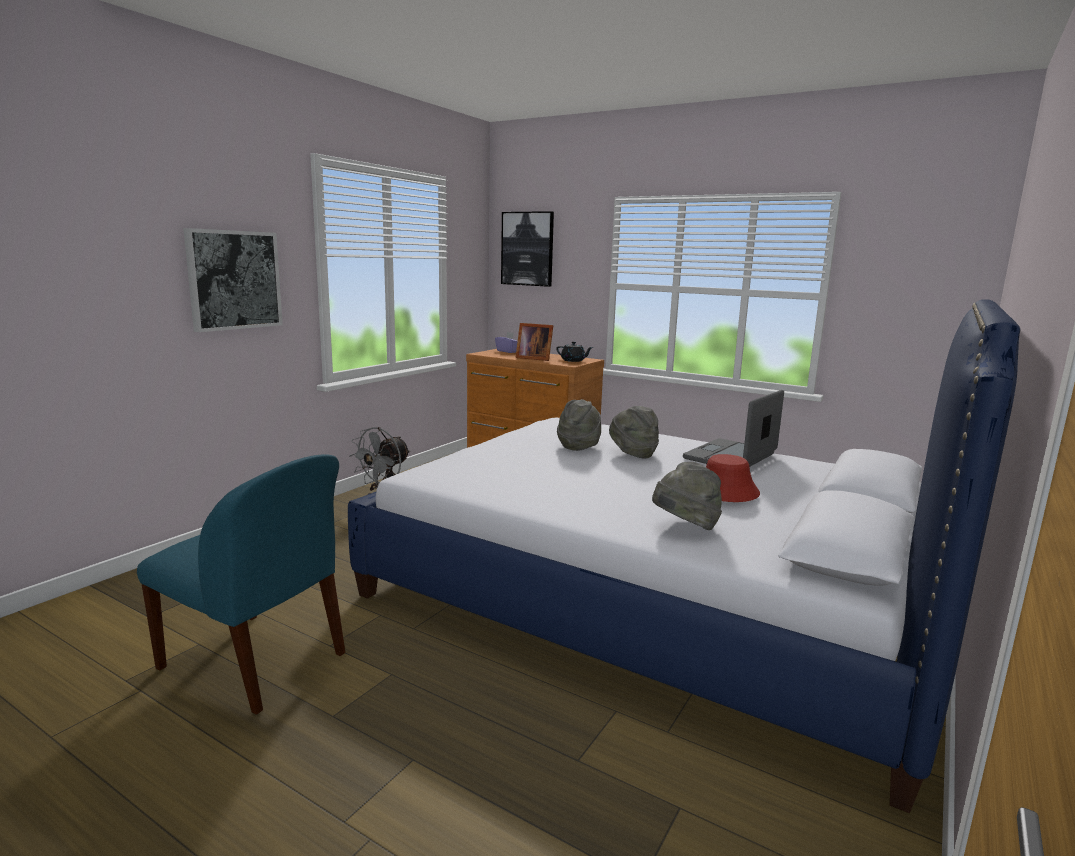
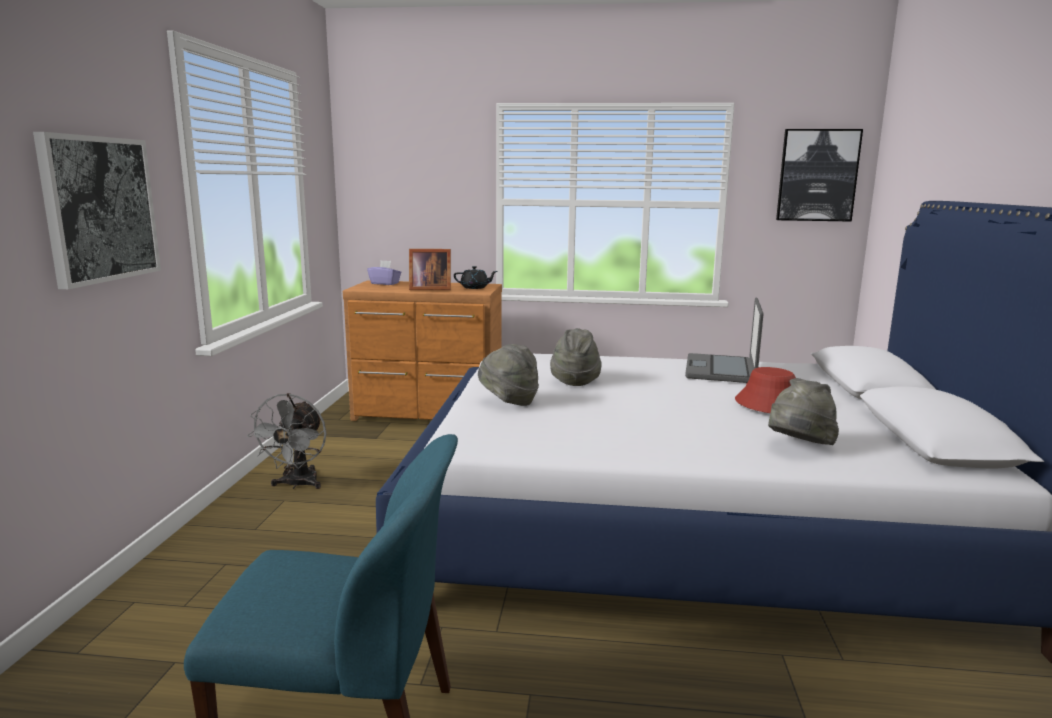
camera: 25 degrees left, 0 degrees up
picture [501,211,554,287] -> picture moved to [776,129,863,222]
grey hat [609,406,659,458] -> grey hat moved to [478,344,539,406]

